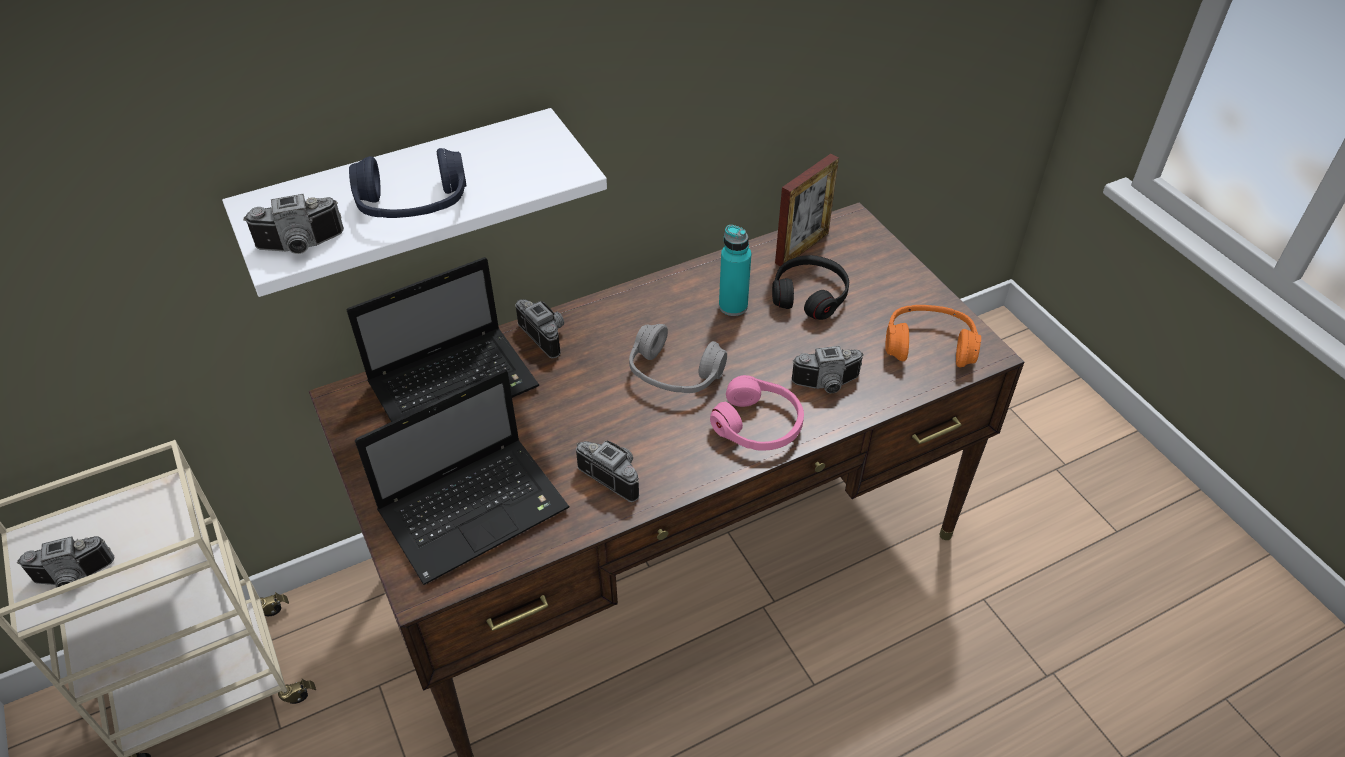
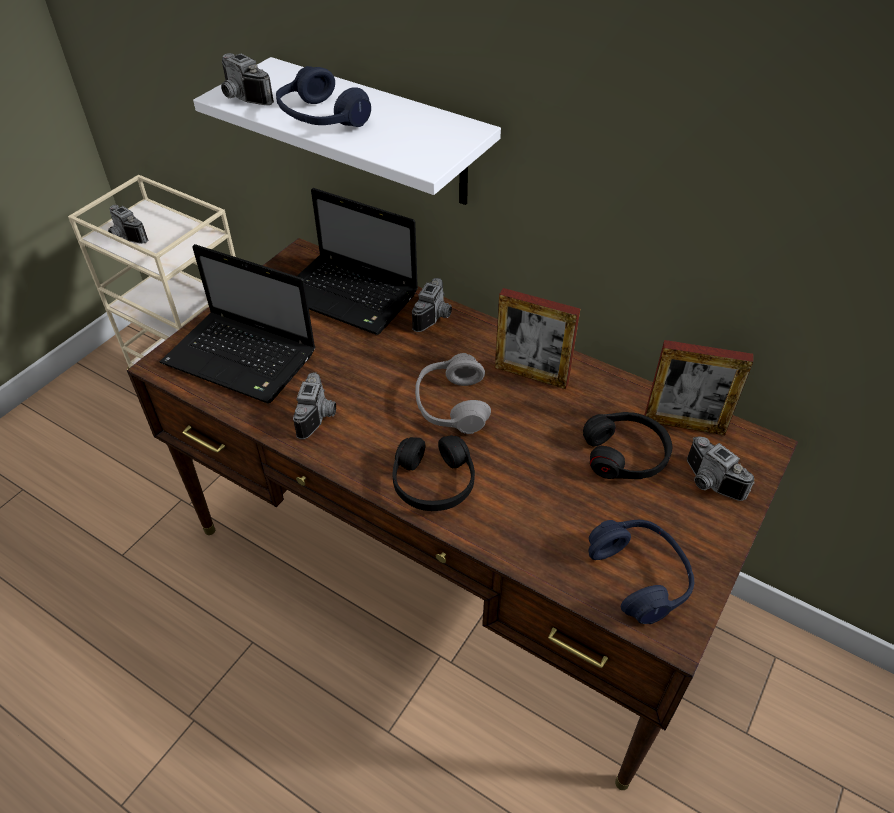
camera: 60 degrees right, 0 degrees up
pink headphones [710,375,804,451] -> black headphones [393,435,475,511]
turquoise bottle [719,225,751,316] -> none
camera [791,346,864,393] -> camera moved to [687,436,755,501]
orange headphones [885,305,981,367] -> blue headphones [588,520,694,624]
none -> picture frame [495,288,580,389]

